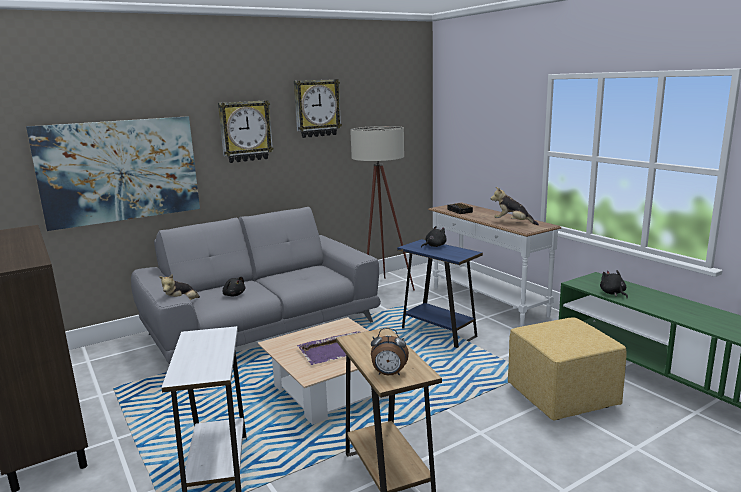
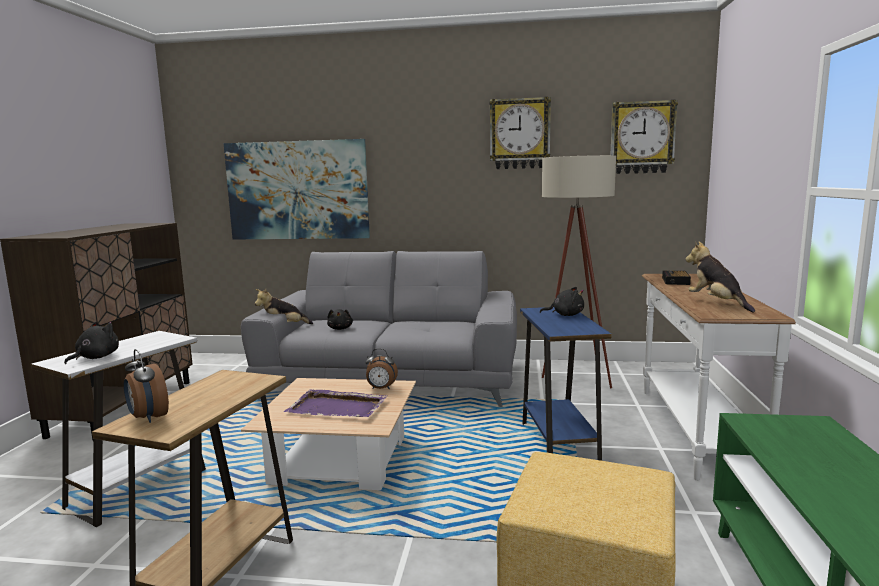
camera: 40 degrees right, 5 degrees down
wall clock [218,100,274,163] -> wall clock moved to [611,100,678,174]
black plush toy [600,270,628,298] -> black plush toy moved to [64,321,119,364]
none -> alarm clock [365,348,398,390]

